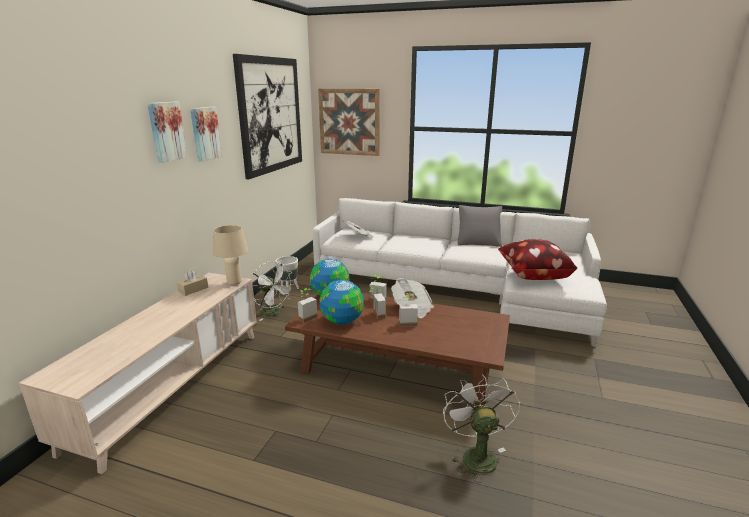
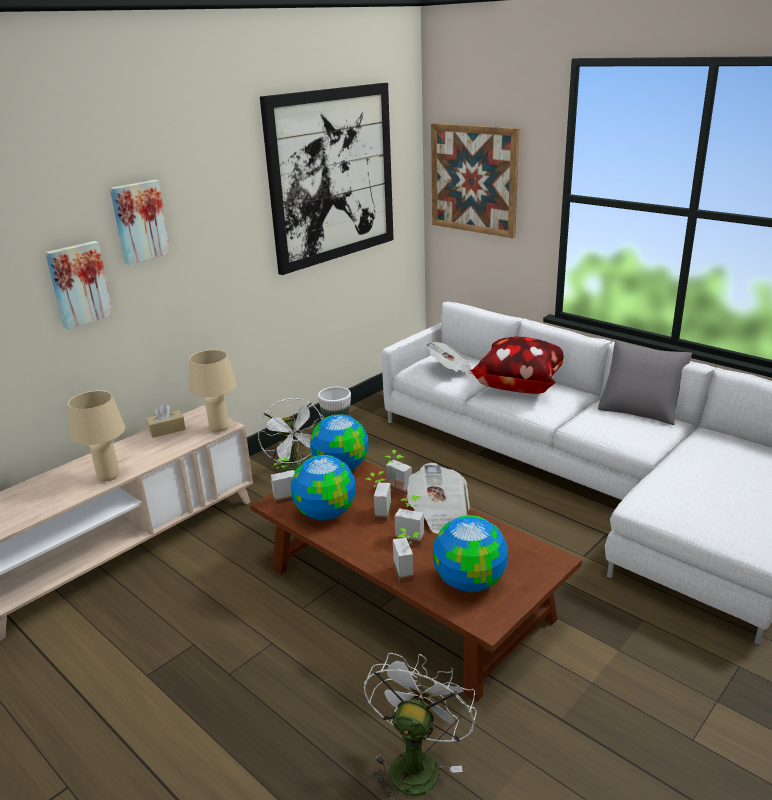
camera: 25 degrees right, 5 degrees up
picture [190,107,222,162] -> picture moved to [45,241,114,329]
pillow [498,239,578,280] -> pillow moved to [470,337,564,394]
none -> beige table lamp [68,391,125,481]
none -> potted plant [393,528,421,583]
none -> globe [433,515,508,592]

